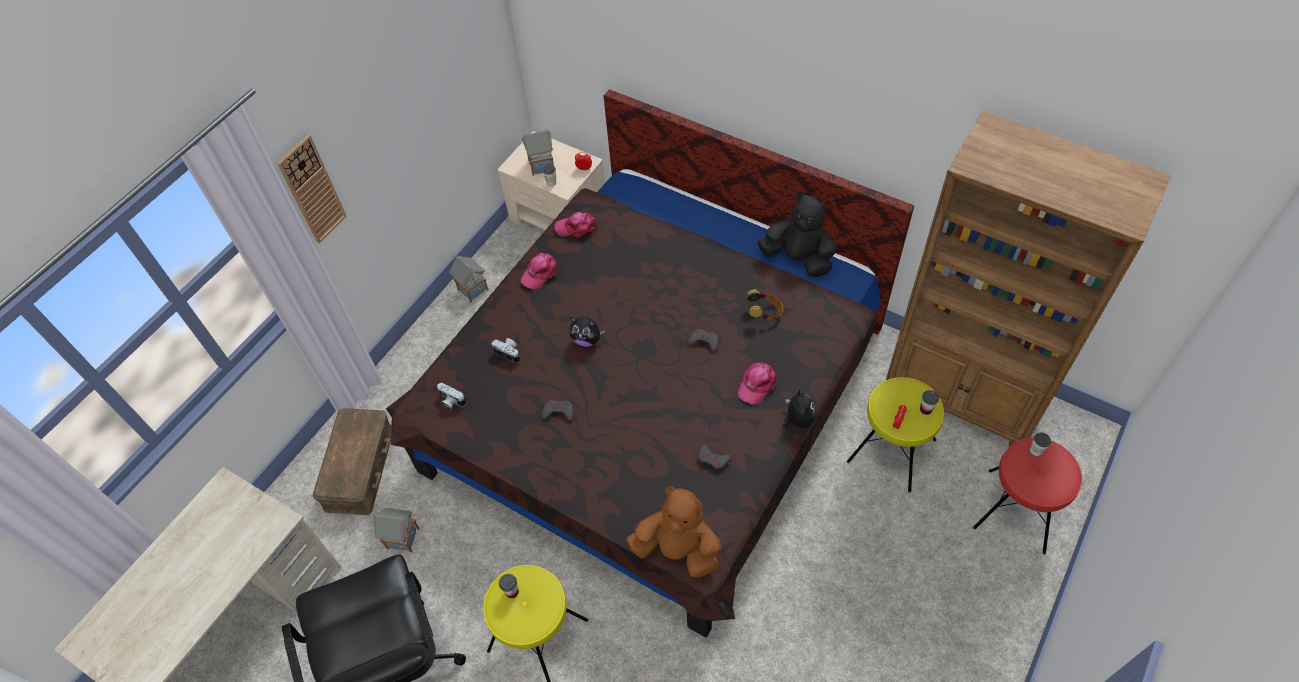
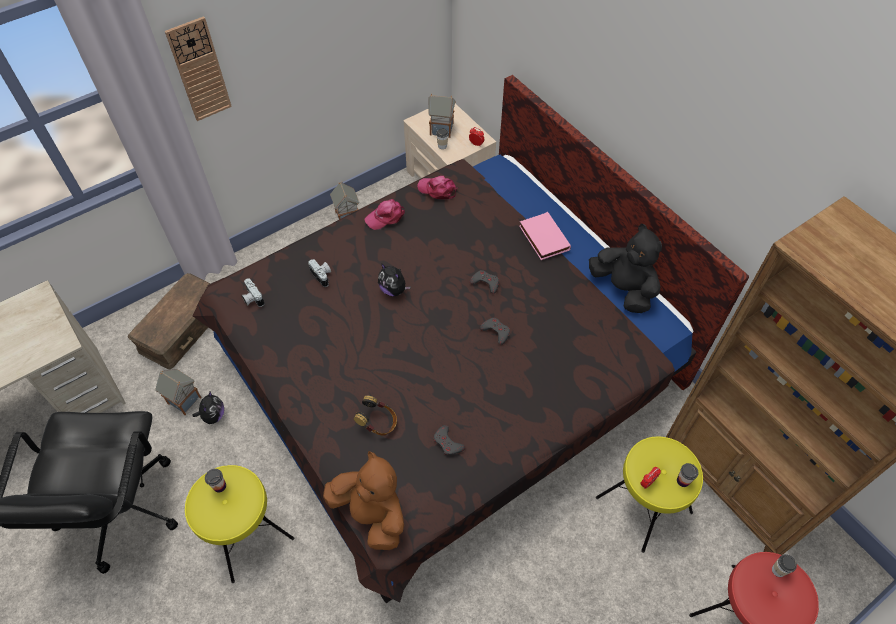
camera: 20 degrees right, 0 degrees up
grey game controller [542,400,574,421] -> grey game controller moved to [470,270,499,294]
pink cap [738,362,777,404] -> none
headphones [747,289,783,320] -> headphones moved to [354,396,397,435]
plush toy [783,388,816,428] -> plush toy moved to [193,391,224,424]
none -> pink book [519,212,571,260]

